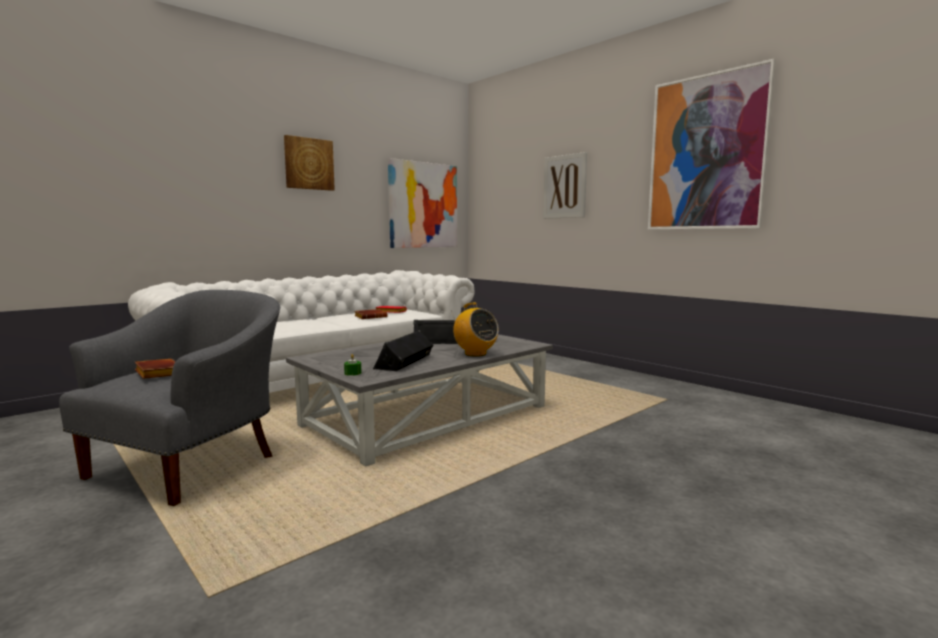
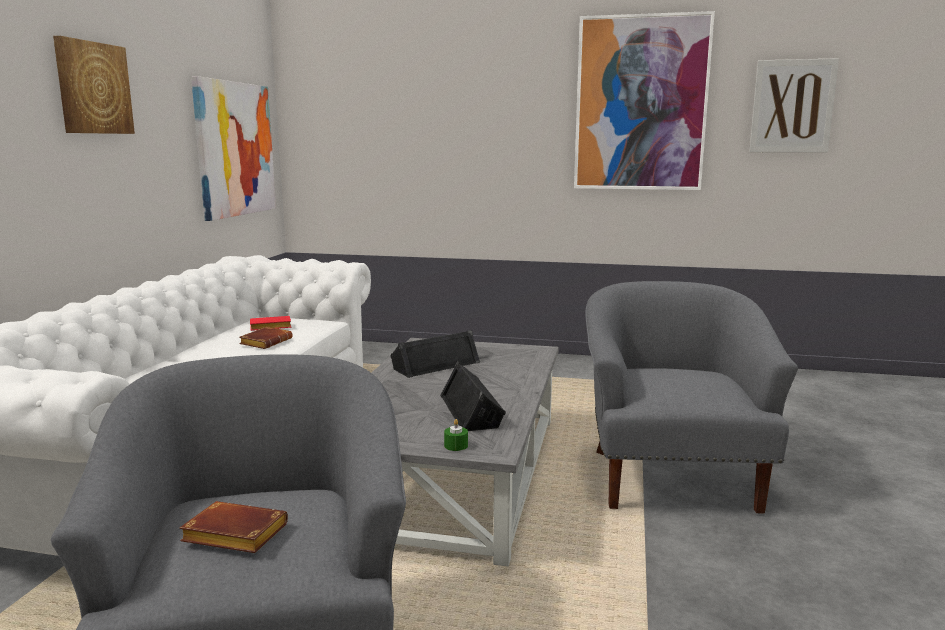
camera: 35 degrees left, 5 degrees up
radio [453,303,499,357] -> none
picture [543,152,587,219] -> picture moved to [749,58,839,153]
none -> grey armchair [585,281,798,513]

